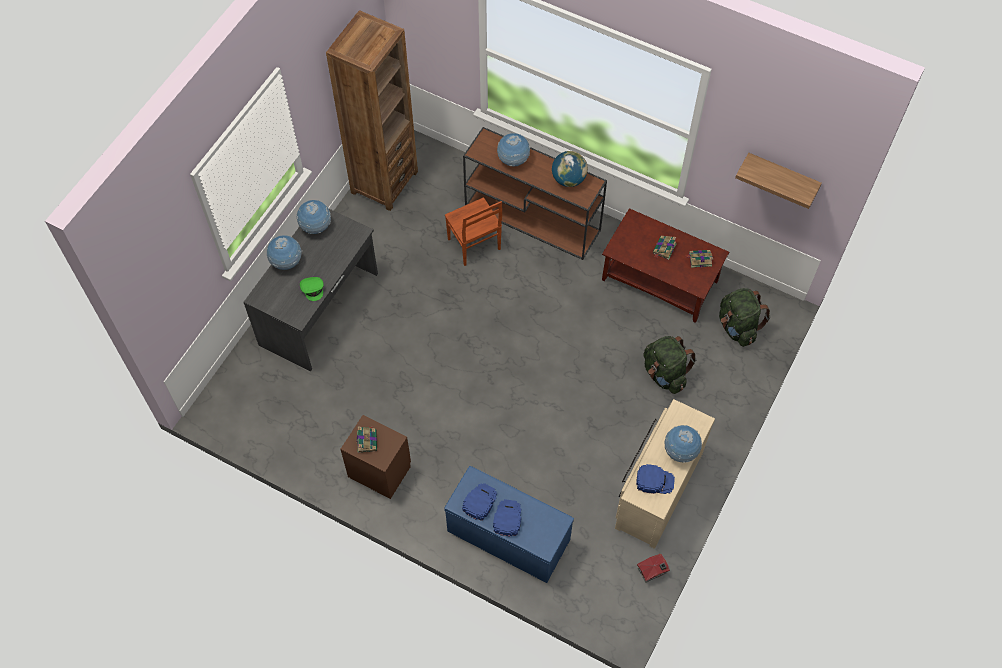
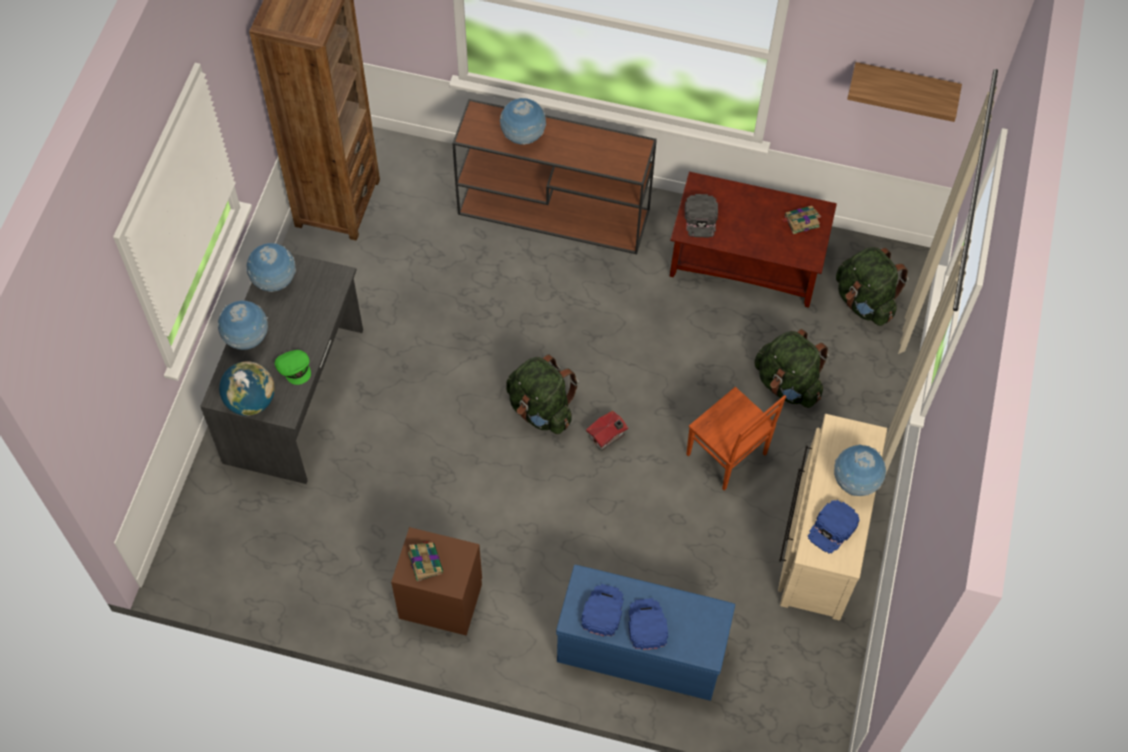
camera: 15 degrees left, 0 degrees up
brown chair [445,197,502,266] -> brown chair moved to [686,387,786,491]
globe [552,151,588,187] -> globe moved to [219,361,275,416]
blue cap [636,464,675,494] -> blue cap turned 135 degrees clockwise [808,500,860,554]
toy house [637,554,670,583] -> toy house moved to [586,411,628,452]
book [653,236,677,260] -> none
none -> green backpack [506,355,579,434]
none -> black cap [685,194,718,238]

